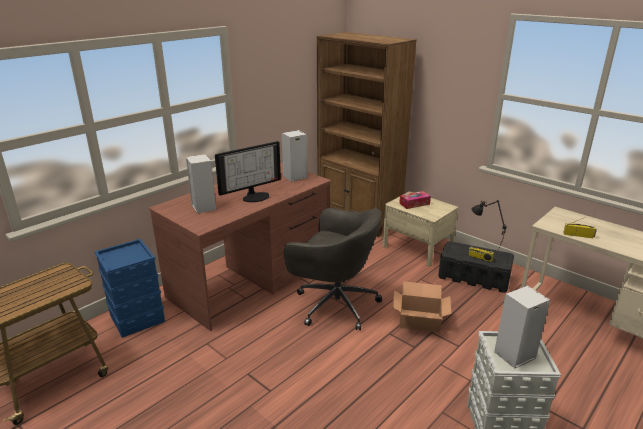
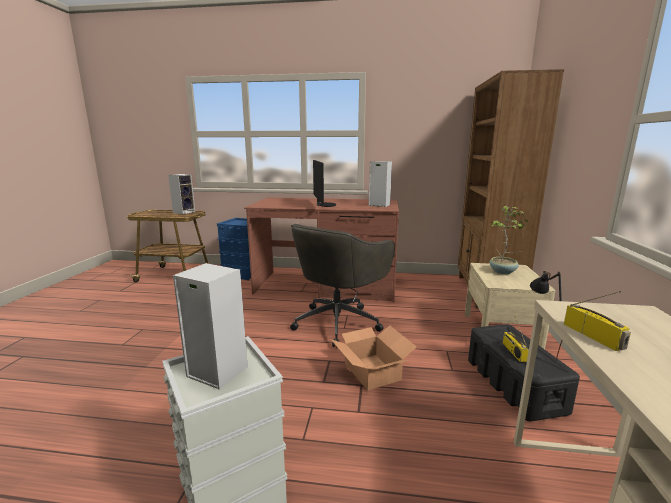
camera: 55 degrees right, 10 degrees down
speaker [186,154,216,213] -> speaker moved to [168,174,195,214]
monitor [215,141,281,202] -> monitor turned 120 degrees counterclockwise [313,160,336,207]
grey office chair [284,208,382,330] -> grey office chair turned 45 degrees clockwise [290,224,395,347]
tissue box [399,191,431,209] -> potted plant [489,206,528,274]

